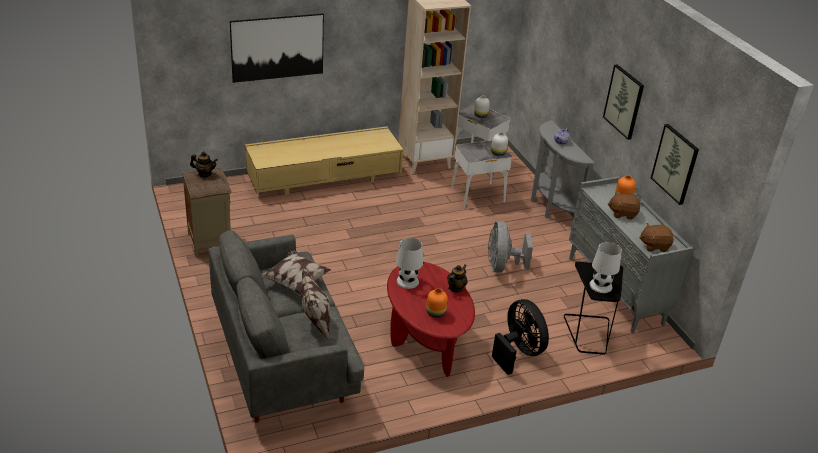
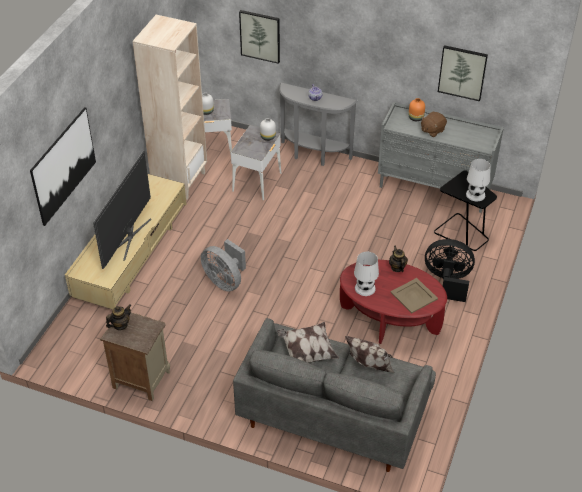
camera: 45 degrees left, 10 degrees up
orange vase [426,288,448,318] -> beige tray [391,278,438,314]
grey fan [488,221,533,273] -> grey fan moved to [201,239,246,292]
picture [603,64,644,140] -> picture moved to [239,10,280,64]
brown plush toy [639,223,674,252] -> none
none -> television [93,150,151,269]

